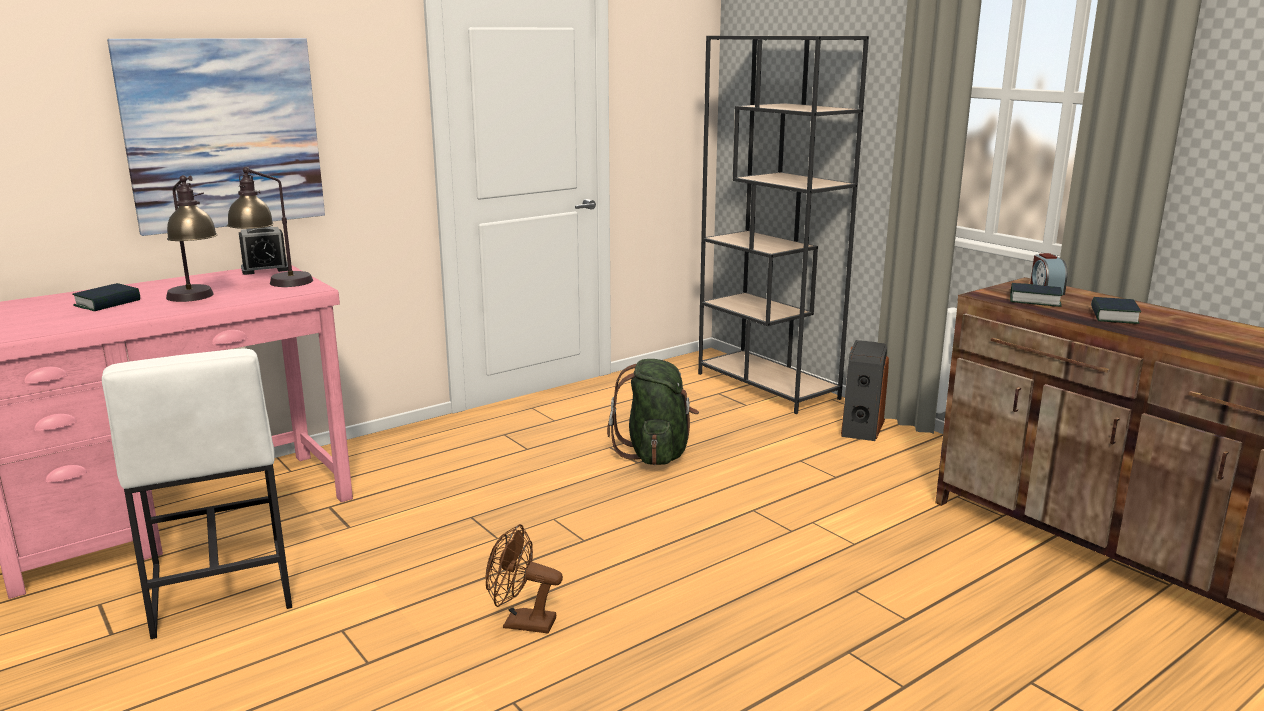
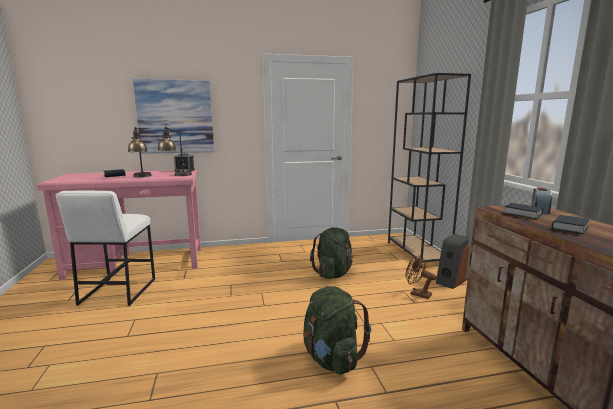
camera: 25 degrees right, 5 degrees down
brown fan [486,524,563,633] -> brown fan moved to [406,255,437,299]
none -> green backpack [303,286,371,375]

